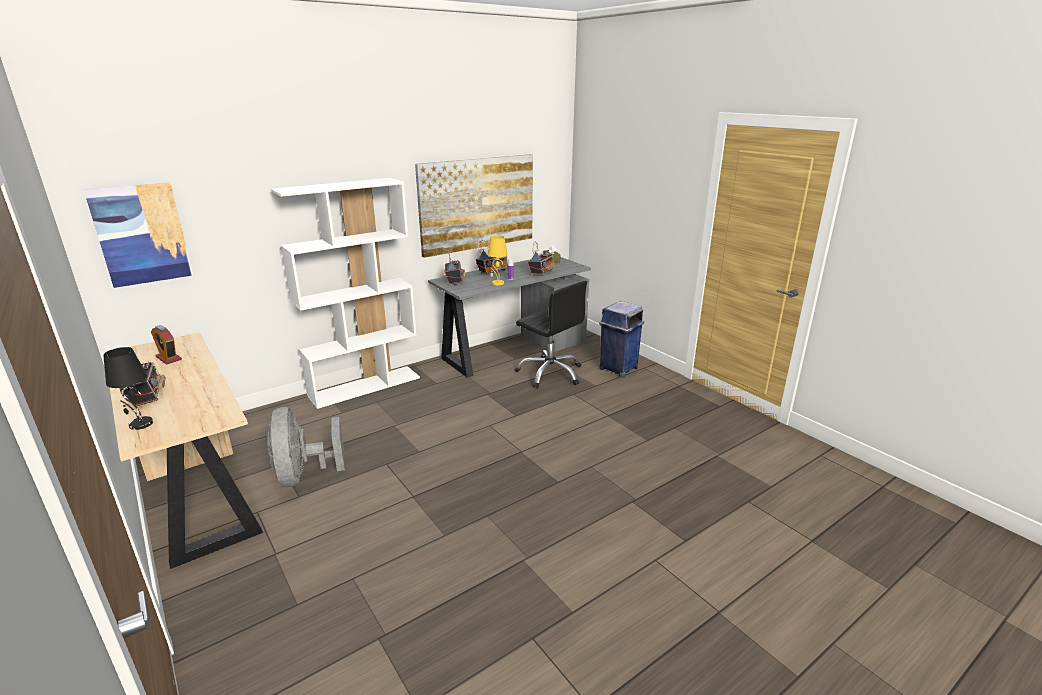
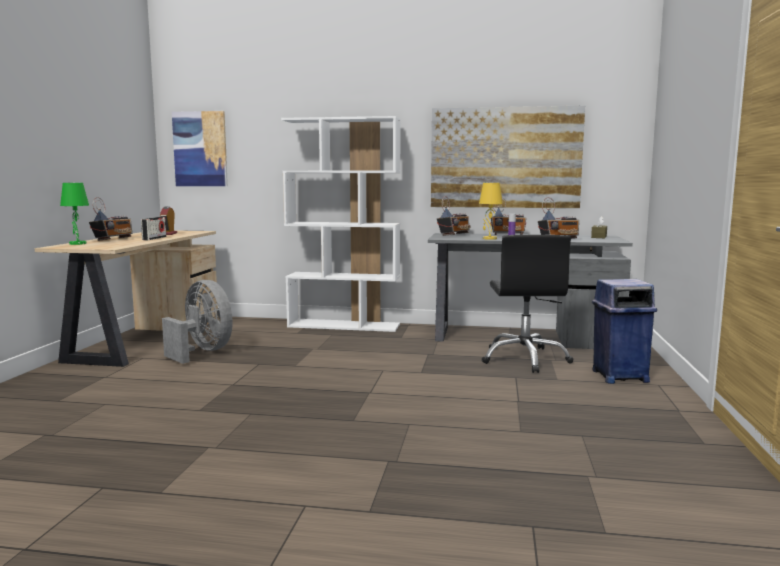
camera: 45 degrees right, 15 degrees down
black table lamp [103,347,153,430] -> green table lamp [60,183,89,245]
grey fan [267,407,345,487] -> grey fan turned 105 degrees clockwise [162,280,232,364]
none -> radio [141,217,166,240]

